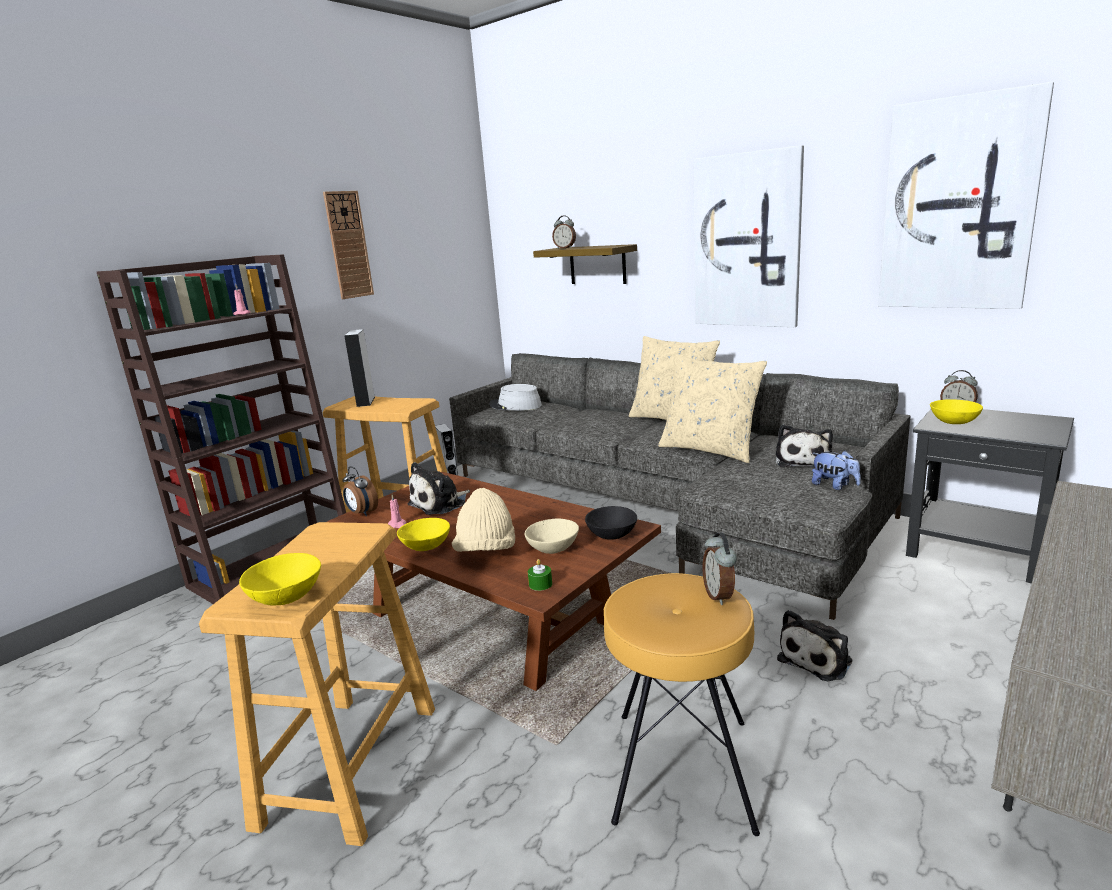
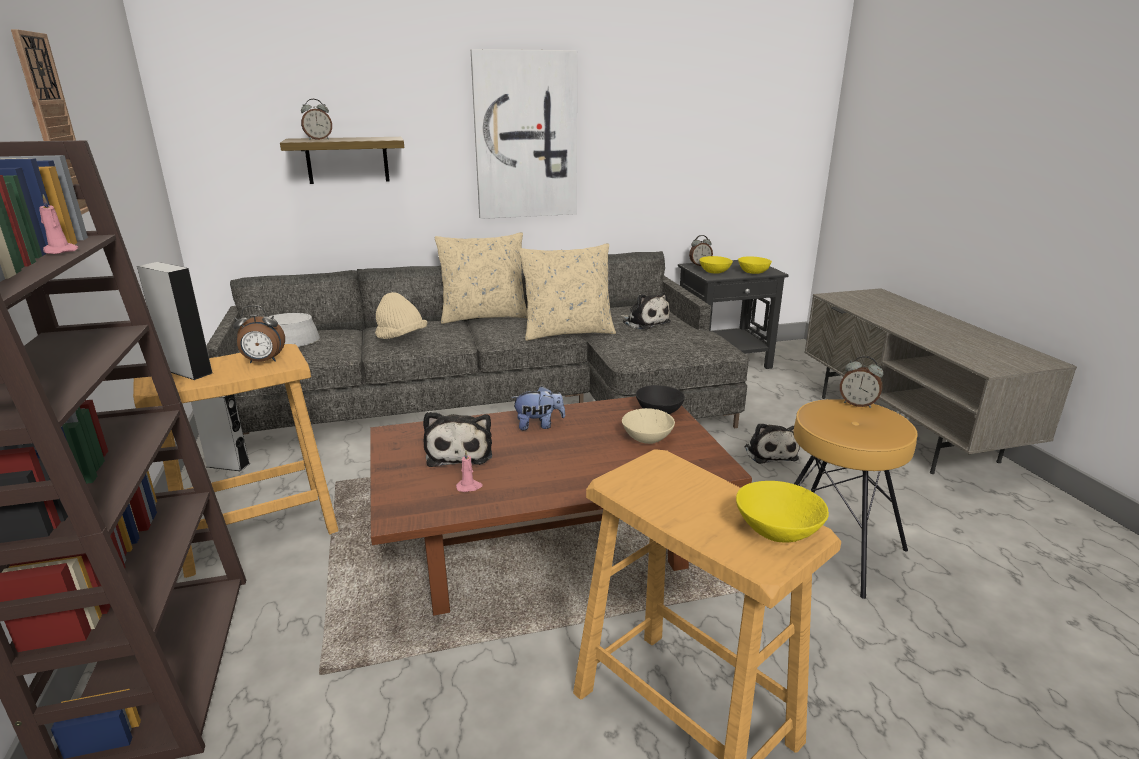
camera: 55 degrees left, 5 degrees up
alarm clock [342,466,378,516] -> alarm clock moved to [233,305,285,363]
yellow bowl [397,518,450,551] -> yellow bowl moved to [738,256,772,274]
beige hat [452,488,515,552] -> beige hat moved to [375,292,427,339]
green candle [528,559,552,591] -> none
plush toy [812,451,861,490] -> plush toy moved to [511,386,565,430]
picture [878,82,1054,309] -> none

